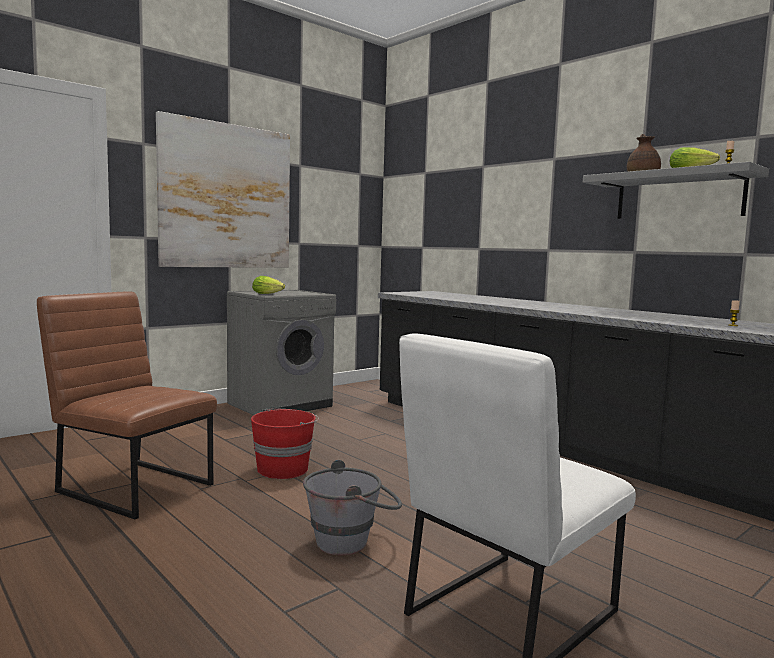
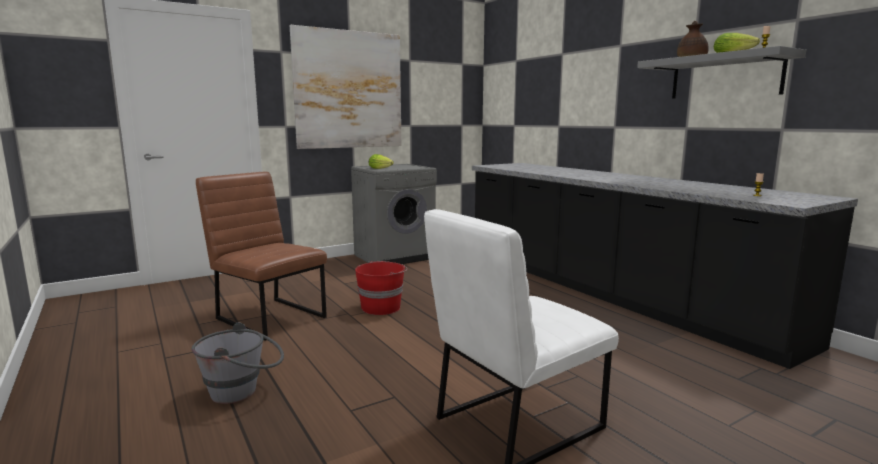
camera: 10 degrees right, 5 degrees up
grey bucket [303,460,402,555] -> grey bucket moved to [192,322,284,404]

